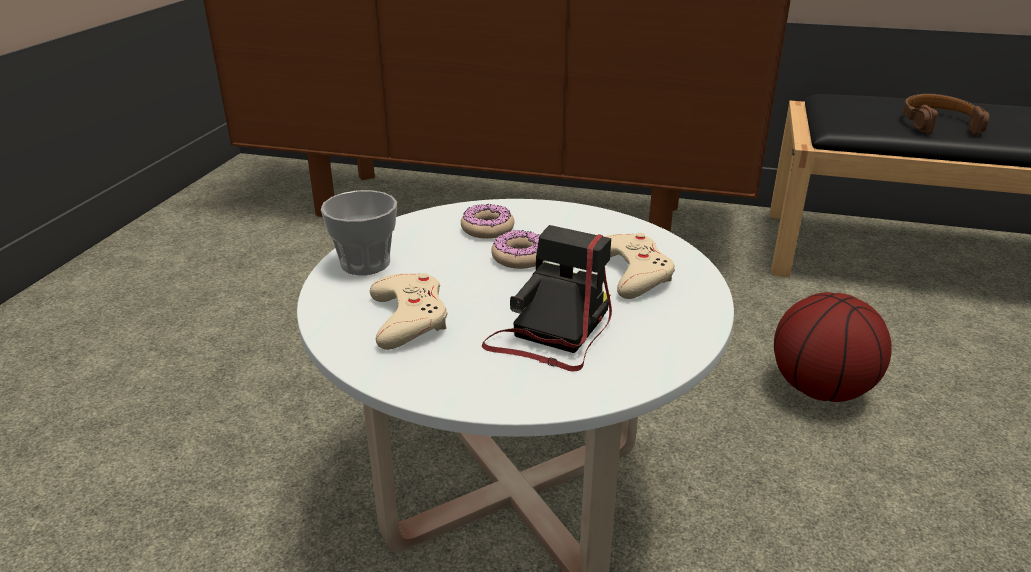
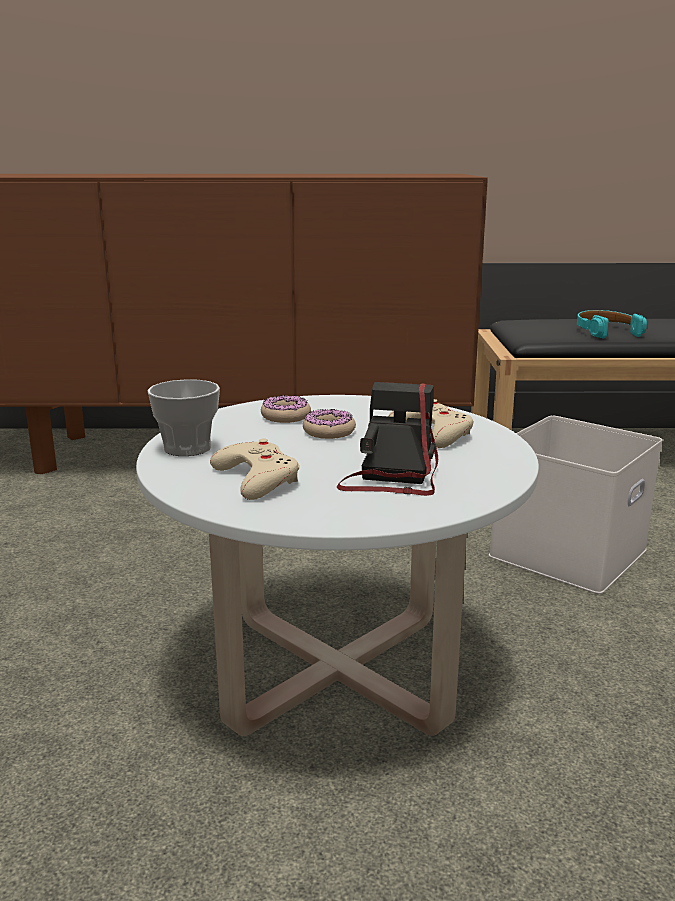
camera: 15 degrees left, 10 degrees down
basketball [774,292,892,402] -> white storage box [489,416,662,594]
brown headphones [903,94,989,136] -> turquoise headphones [577,310,647,338]

